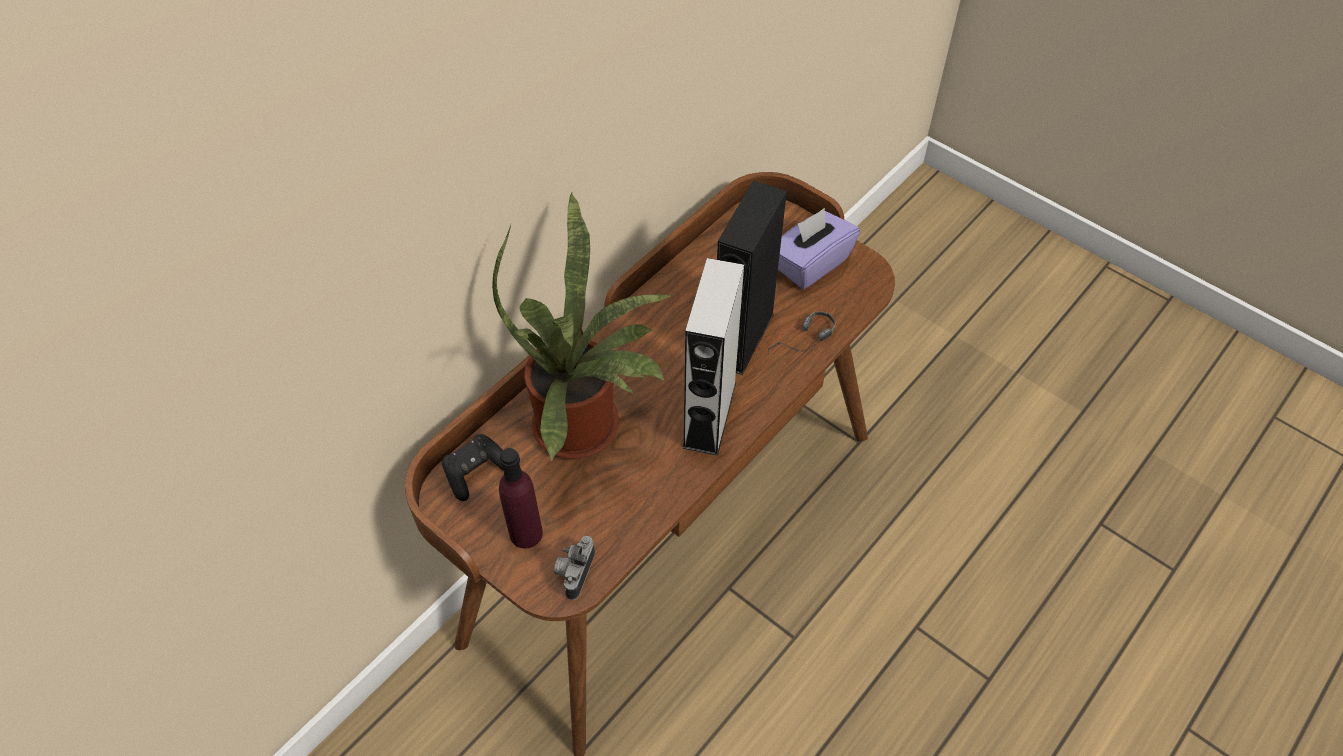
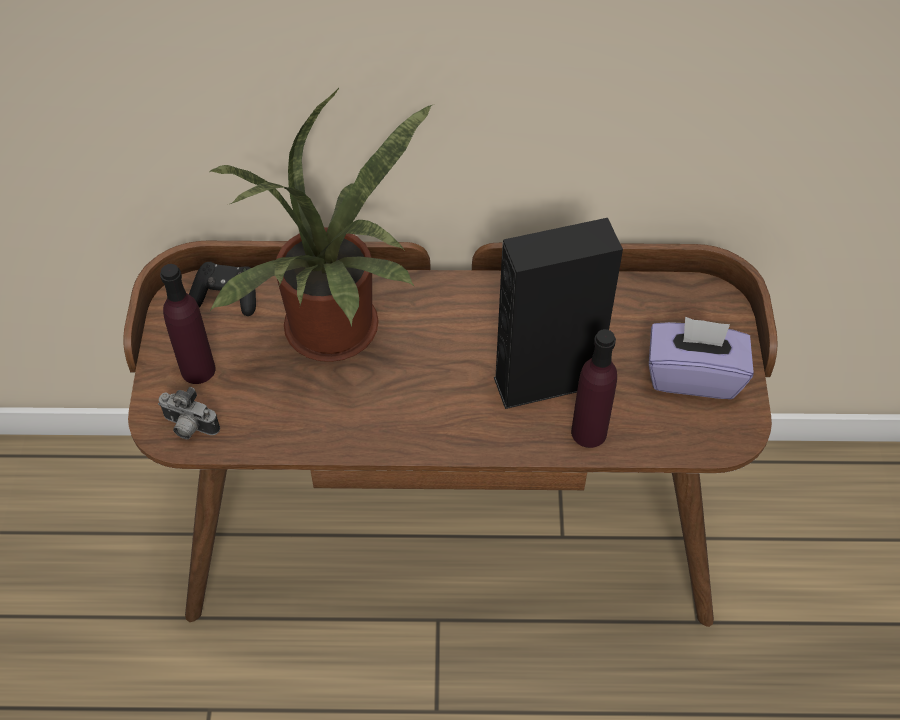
camera: 50 degrees right, 0 degrees up
camera [554,536,595,600] -> camera turned 135 degrees counterclockwise [158,387,220,439]
grey speaker [682,258,744,456] -> none
headphones [768,312,835,354] -> purple bottle [571,329,617,448]

